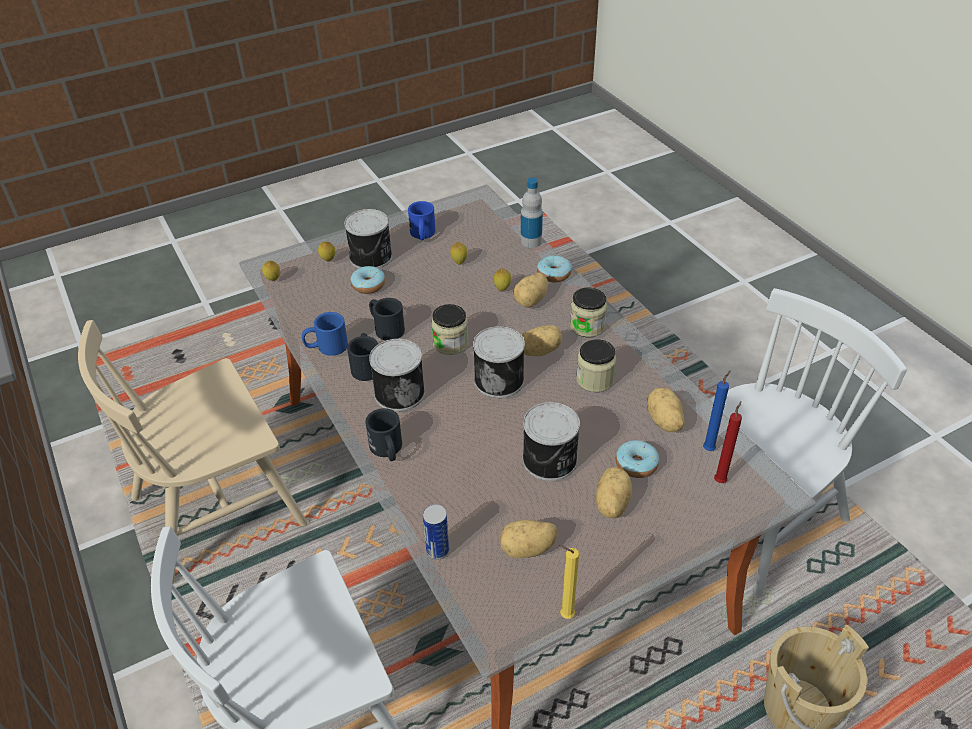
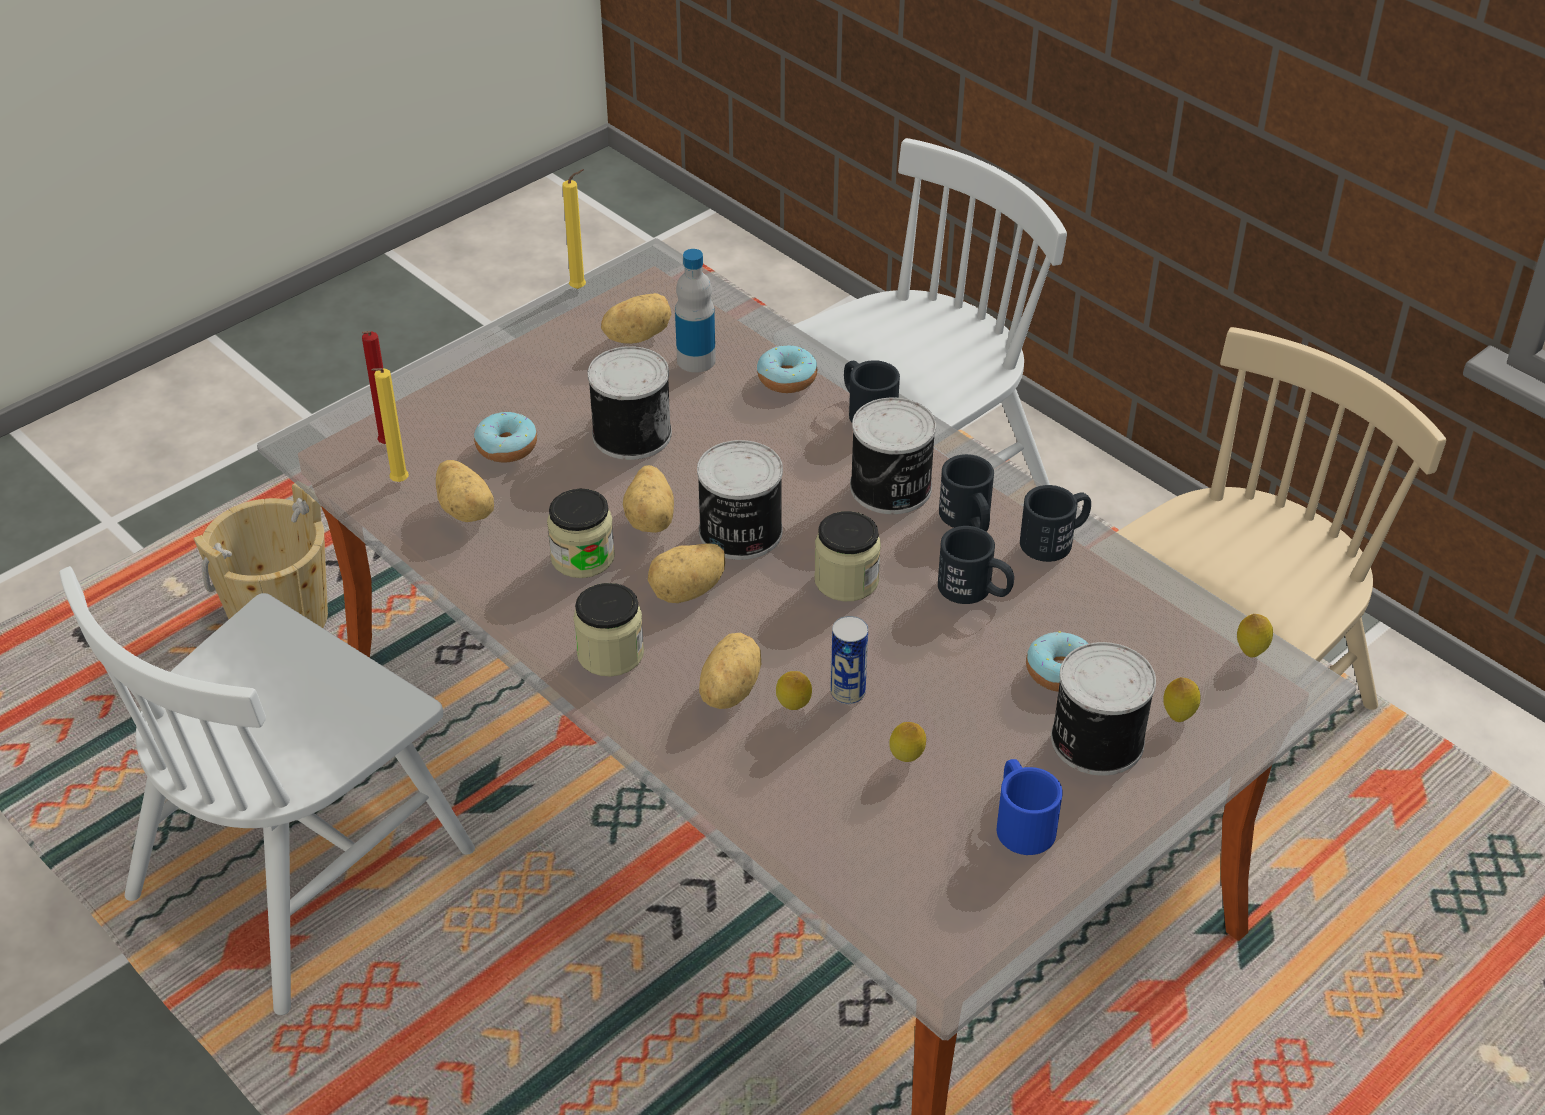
camera: 165 degrees right, 0 degrees up
blue mug [302,312,348,356] -> black mug [1020,485,1091,562]
can [423,504,449,560] -> can moved to [831,616,868,704]
bottle [521,177,543,248] -> bottle moved to [675,249,716,373]
donut [537,255,572,282] -> donut moved to [757,345,817,393]
potato [595,467,632,518] -> potato moved to [623,465,674,533]
blue candle [703,370,731,451] -> yellow candle [371,368,409,482]

